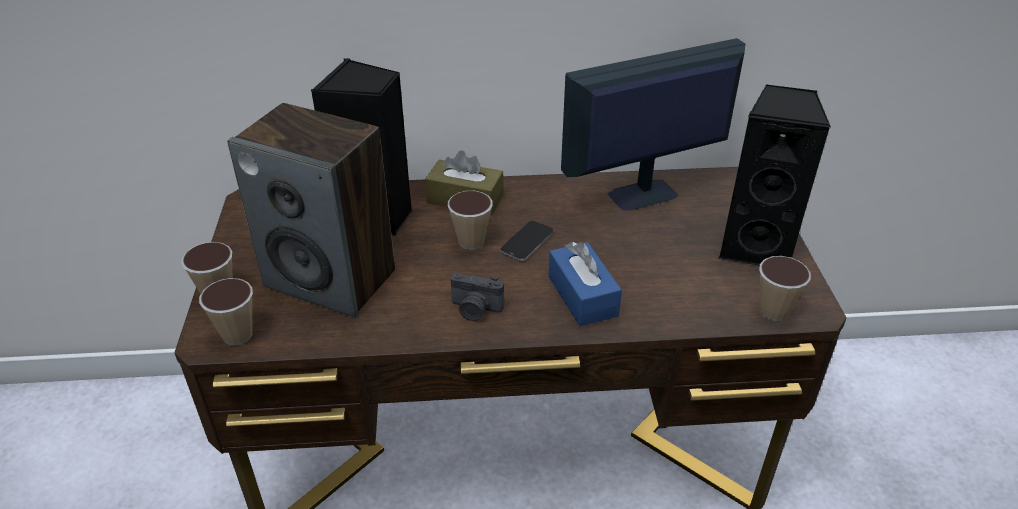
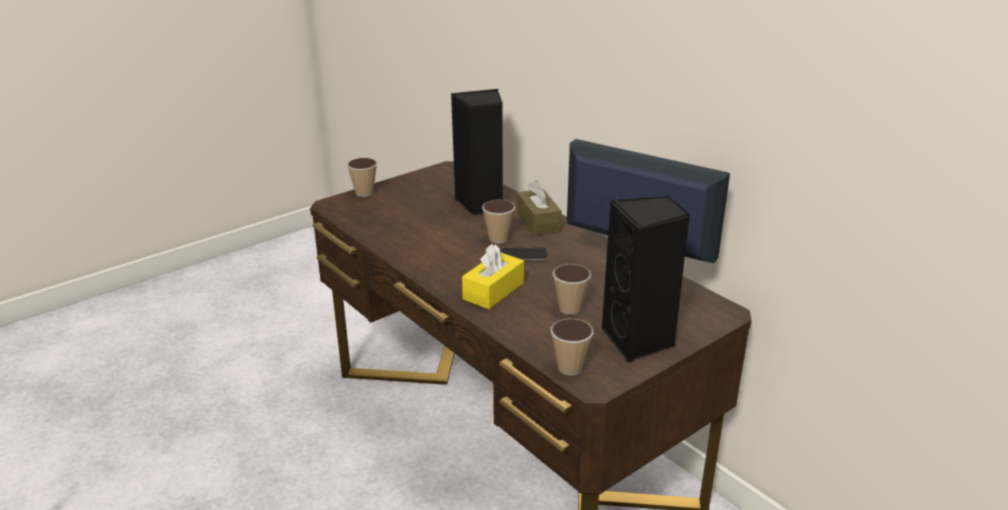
camera: 55 degrees right, 10 degrees down
cup [199,278,253,346] -> cup moved to [553,264,591,315]
speaker [227,103,395,318] -> none
camera [451,272,504,321] -> none
blue tissue box [549,242,622,326] -> yellow tissue box [462,244,524,309]

